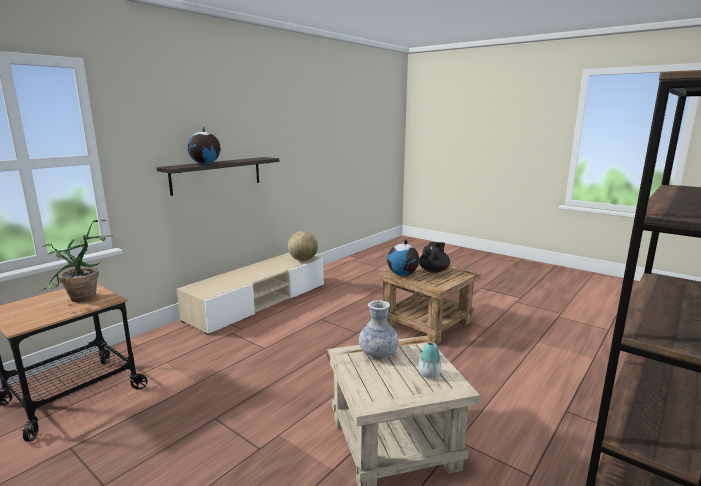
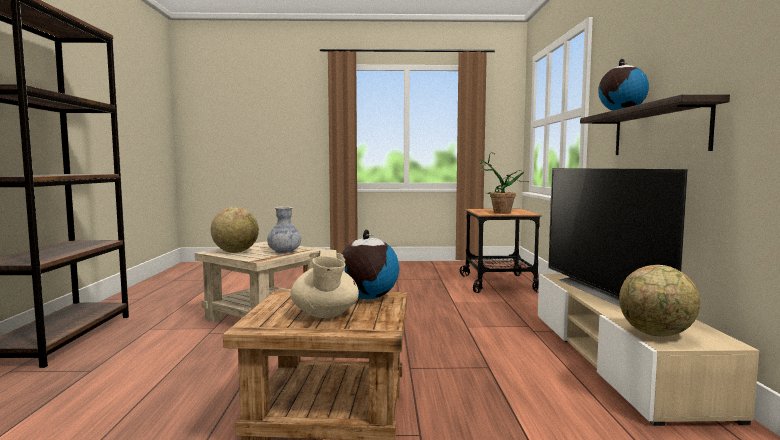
camera: 140 degrees right, 10 degrees down
vase [418,342,442,378] -> globe [211,207,259,253]
black teapot [419,242,450,273] -> beige teapot [290,250,359,318]
none -> television [548,168,688,307]

